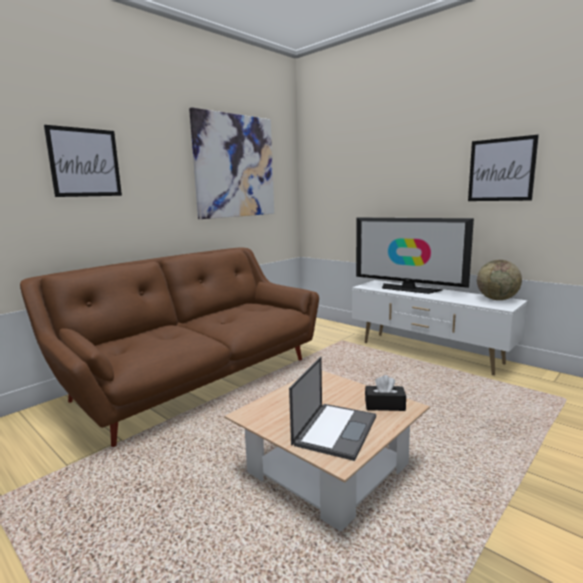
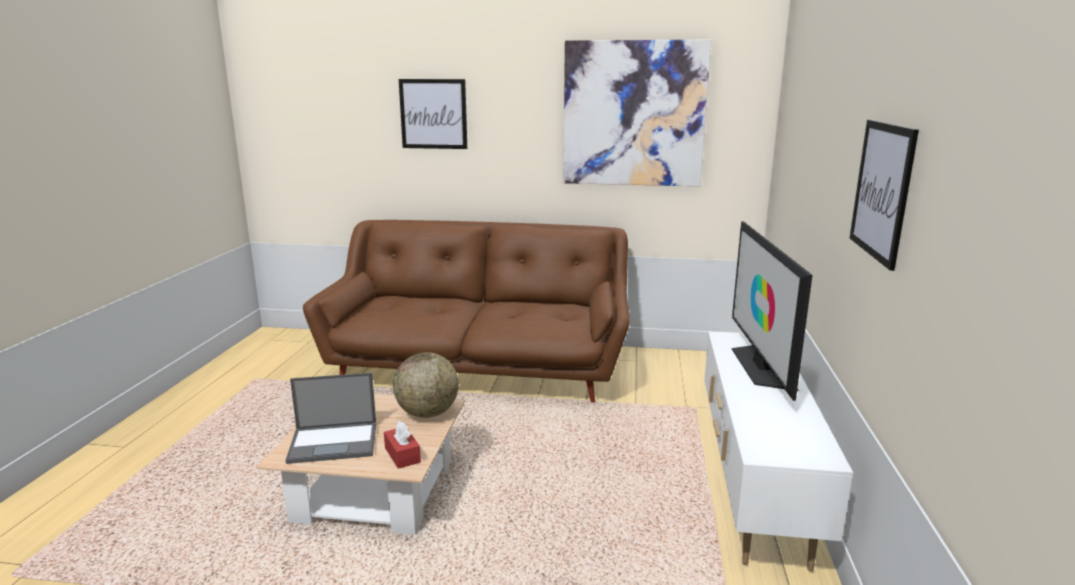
camera: 55 degrees right, 5 degrees up
black tissue box [365,375,406,411] -> red tissue box [384,421,421,469]
globe [477,260,522,300] -> globe moved to [393,352,459,418]

